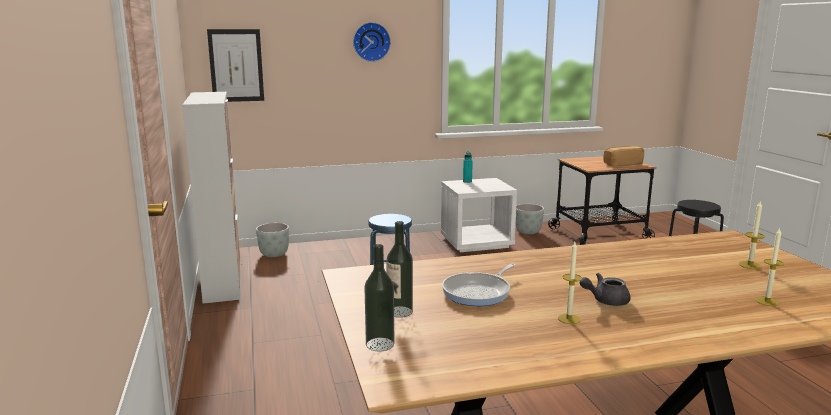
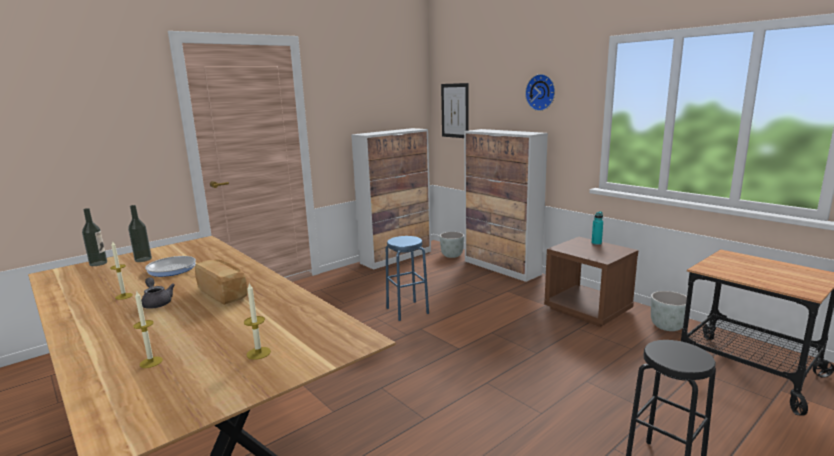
camera: 65 degrees right, 0 degrees up
white nightstand [441,178,517,252] -> brown nightstand [544,237,638,327]
bread [603,146,644,167] -> bread moved to [195,259,248,305]
none -> cabinet [464,129,548,282]

